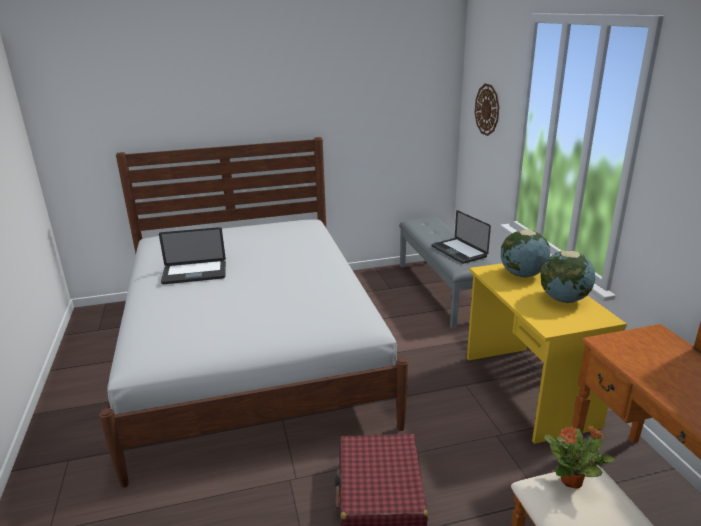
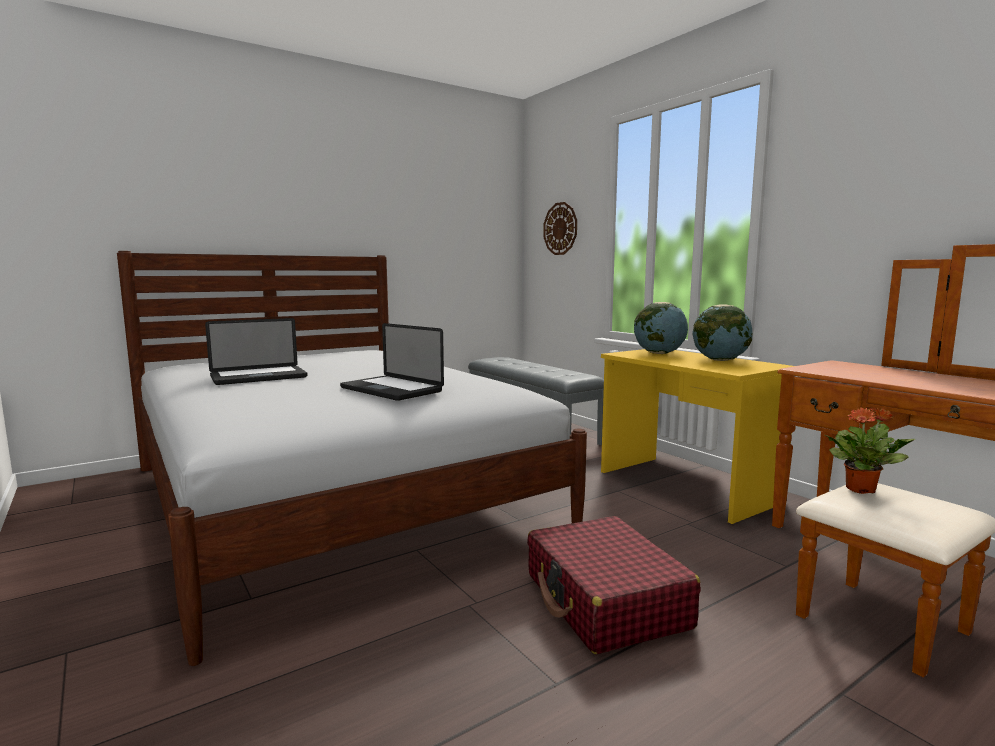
camera: 20 degrees left, 15 degrees down
laptop [431,210,491,264] -> laptop moved to [340,323,444,401]

